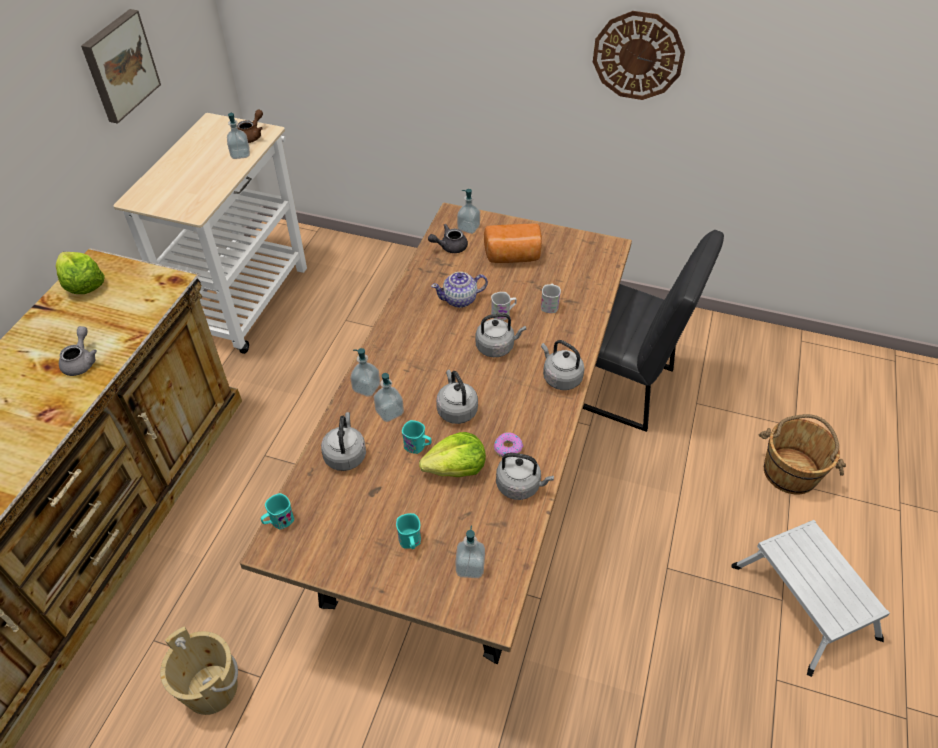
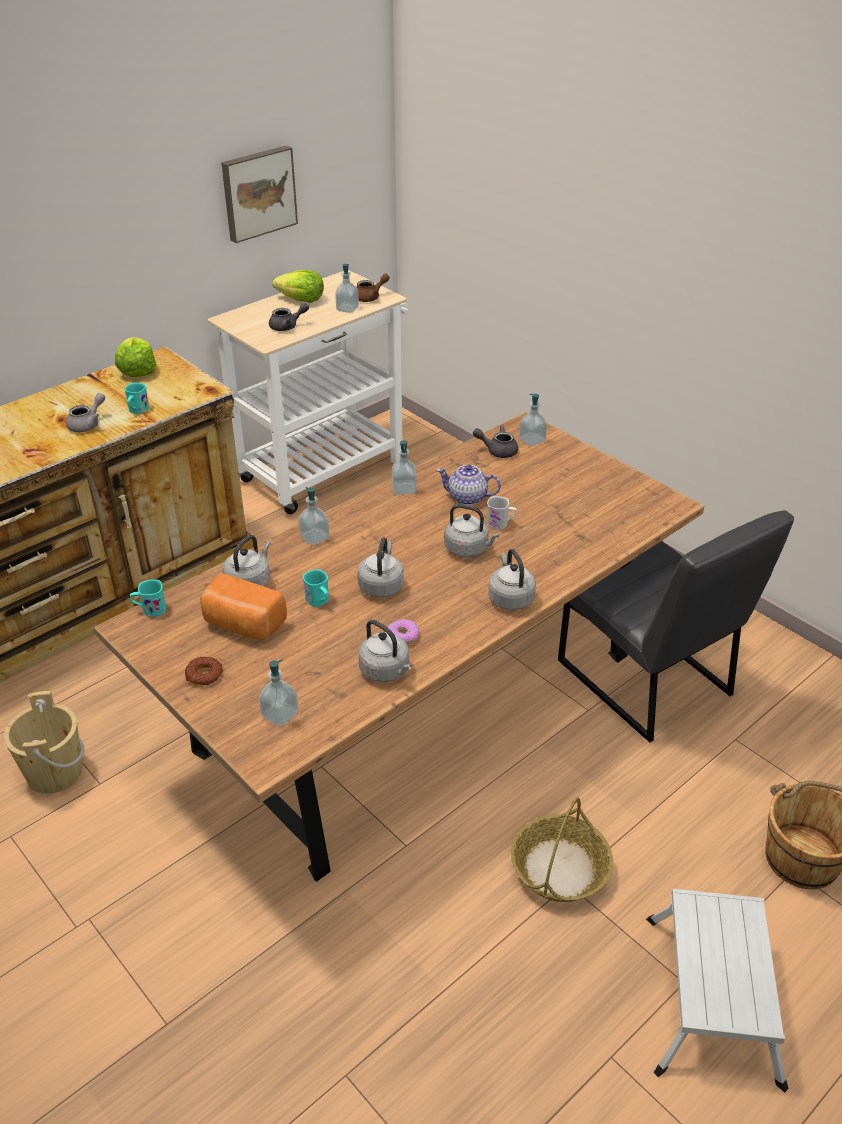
camera: 30 degrees right, 10 degrees down
soap dispenser [374,373,404,422] -> soap dispenser moved to [392,440,417,495]
turquoise mug [396,513,421,549] -> turquoise mug moved to [124,383,149,413]
lettuce [419,432,486,477] -> lettuce moved to [272,270,324,303]
bread [484,223,542,263] -> bread moved to [200,573,287,640]
white mug [541,284,561,313] -> none
wall clock [593,11,685,100] -> none
none -> donut [185,657,223,686]
none -> grey teapot [269,303,309,331]
none -> basket [511,797,613,902]

